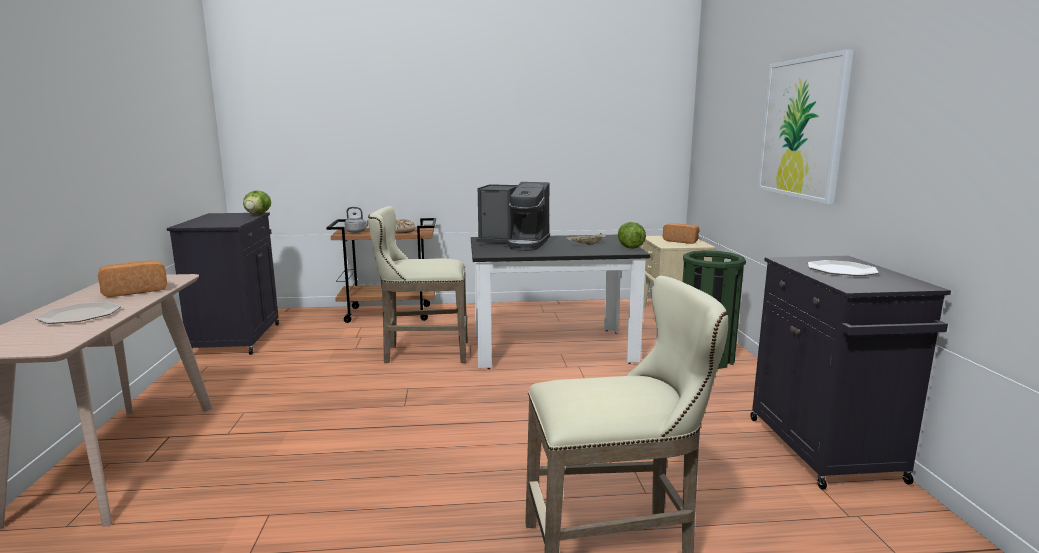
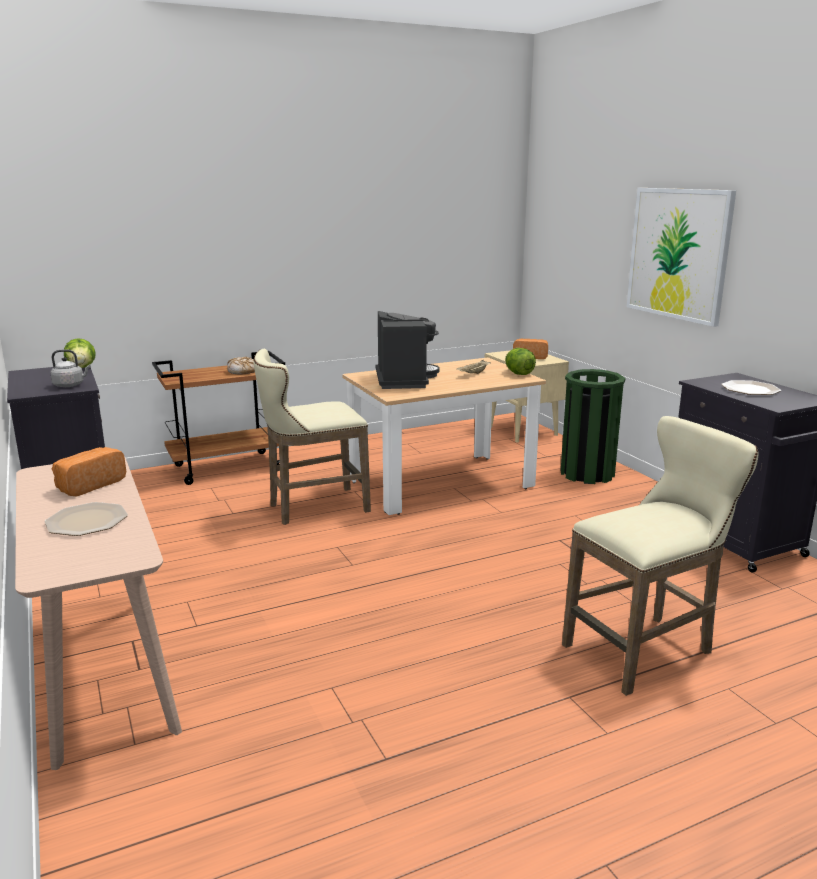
camera: 20 degrees left, 5 degrees up
grey kettle [345,207,368,233] -> grey kettle moved to [50,349,91,387]
black dining table [471,235,650,369] -> beige dining table [342,357,546,515]
coffee machine [476,182,550,251] -> coffee machine turned 90 degrees counterclockwise [376,311,440,389]

